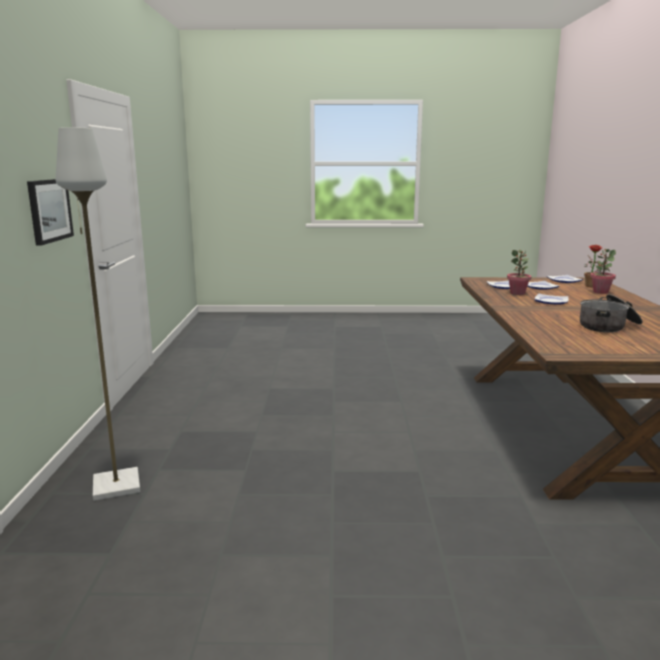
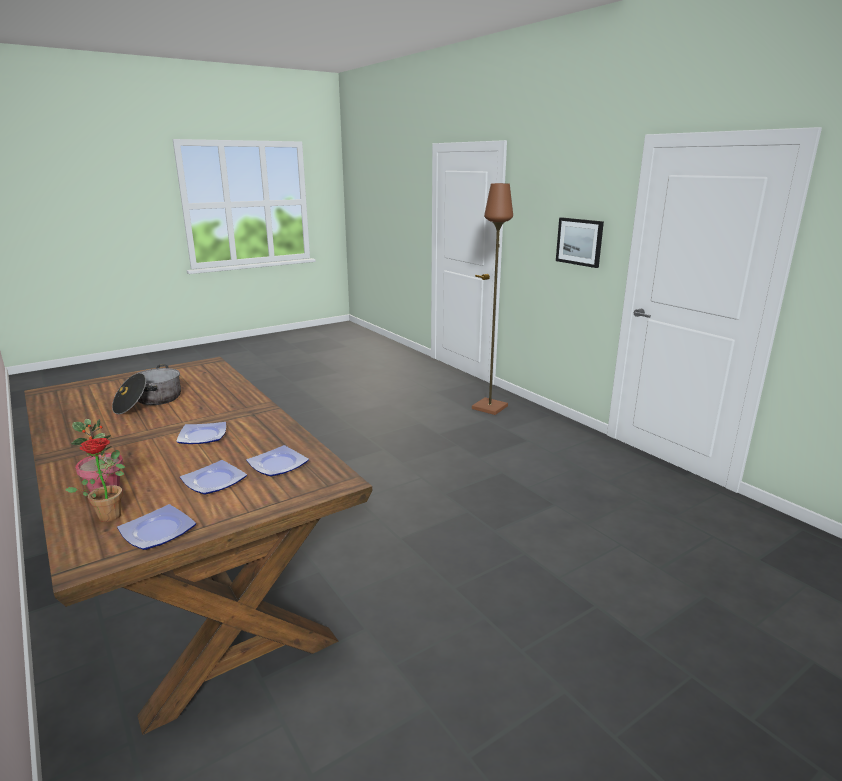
camera: 145 degrees right, 5 degrees up
grey floor lamp [56,127,140,501] -> brown floor lamp [472,183,513,415]
potted plant [507,250,531,295] -> none

